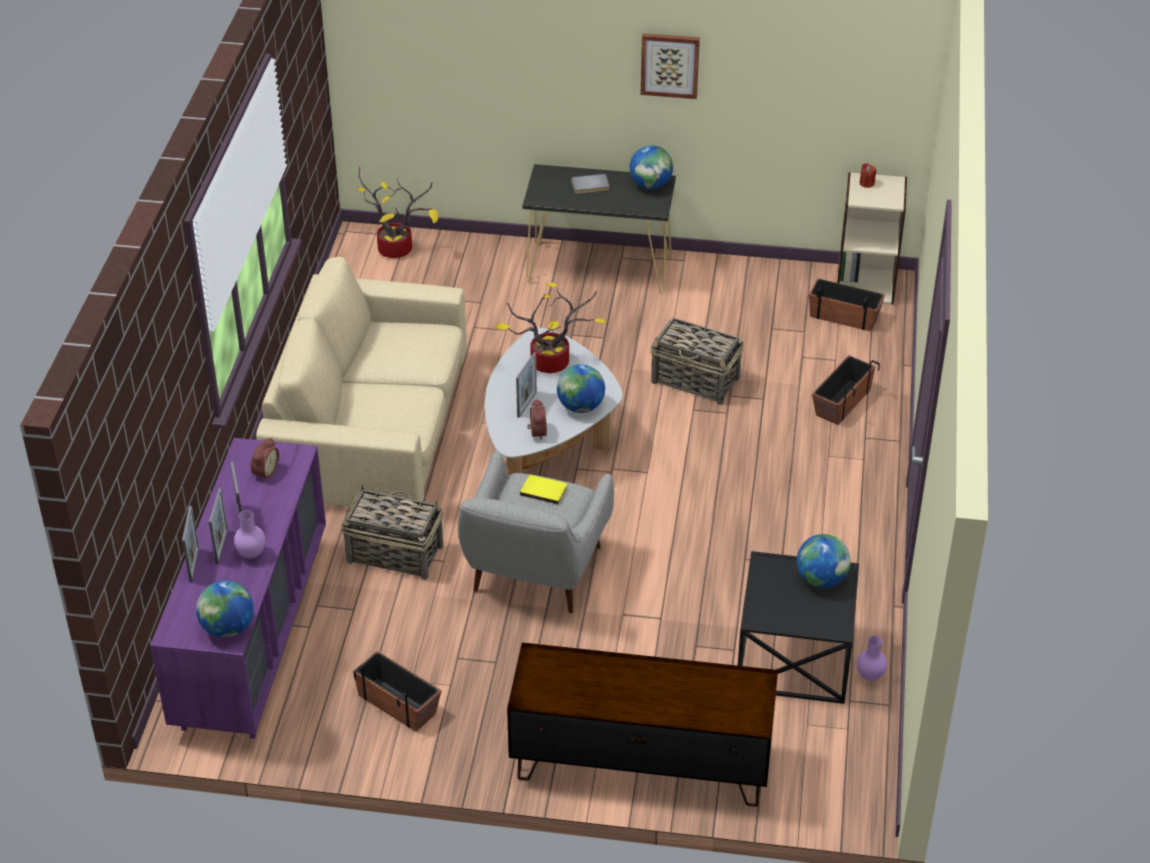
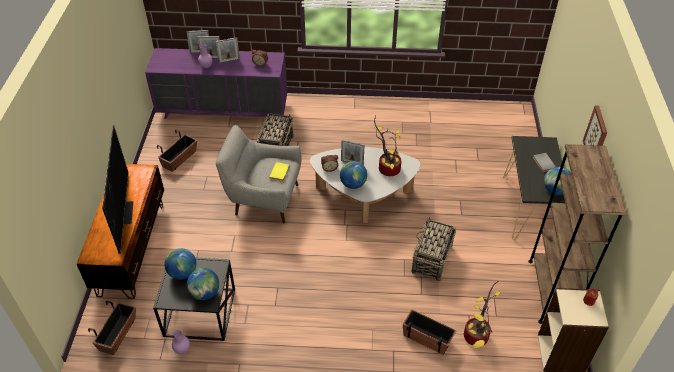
camera: 85 degrees right, 5 degrees up
globe [196,581,254,638] -> globe moved to [164,248,196,280]
beige sofa [256,257,467,507] -> none
potted plant [357,167,439,258] -> potted plant moved to [464,281,500,348]
planter [809,278,885,331] -> planter moved to [88,301,136,355]
none -> television [102,125,133,254]
none -> brown bookcase [528,144,626,324]

